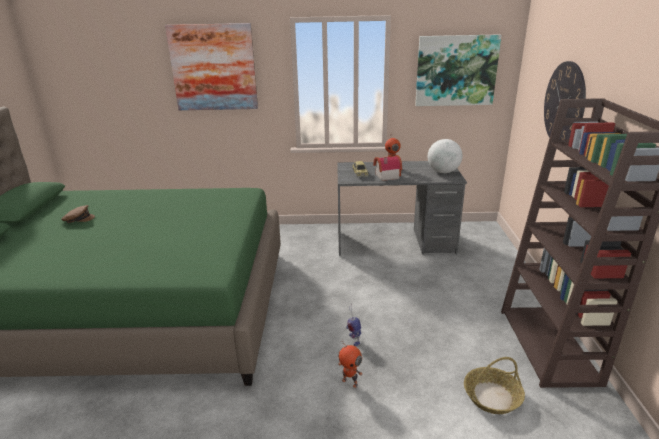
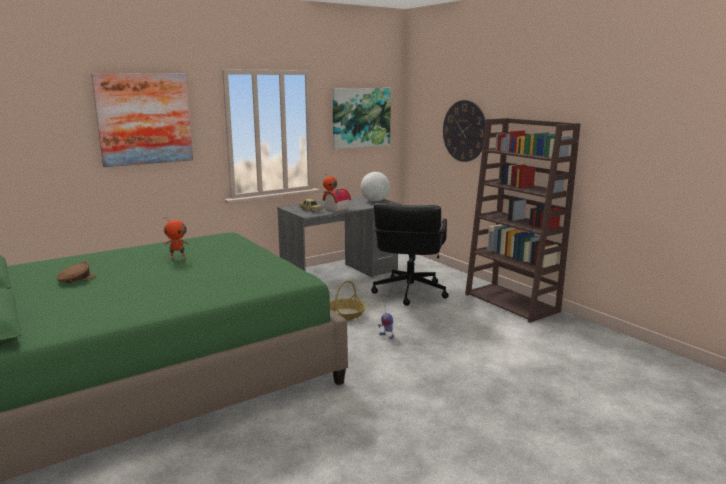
camera: 35 degrees left, 10 degrees down
toy robot [338,340,363,388] -> toy robot moved to [164,217,189,259]
basket [464,357,525,414] -> basket moved to [330,280,366,320]
none -> black office chair [371,203,449,306]

